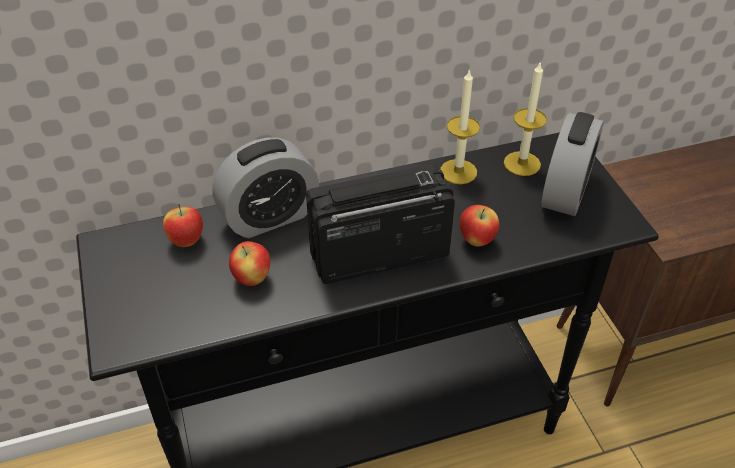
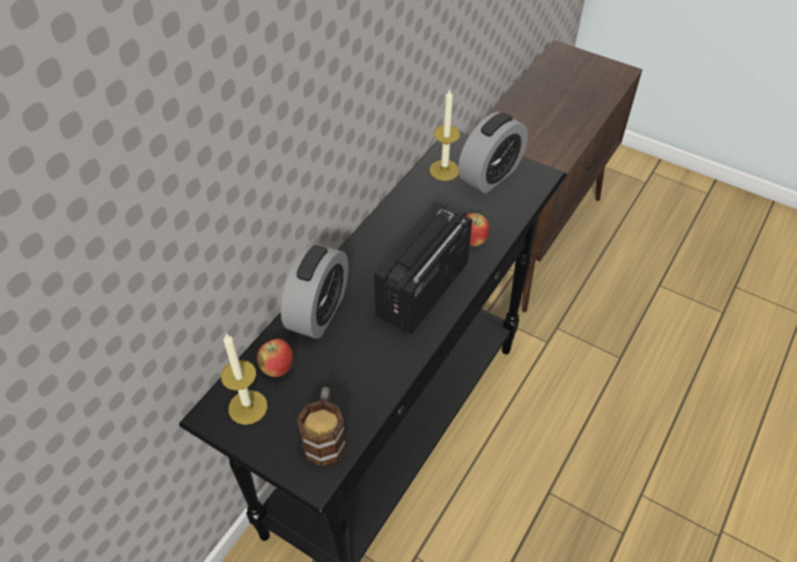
camera: 40 degrees left, 5 degrees up
apple [229,241,270,286] -> none
candle [440,69,480,184] -> candle moved to [221,333,268,425]
alarm clock [541,112,604,216] -> alarm clock turned 60 degrees clockwise [458,112,528,194]
none -> mug [297,387,347,466]

